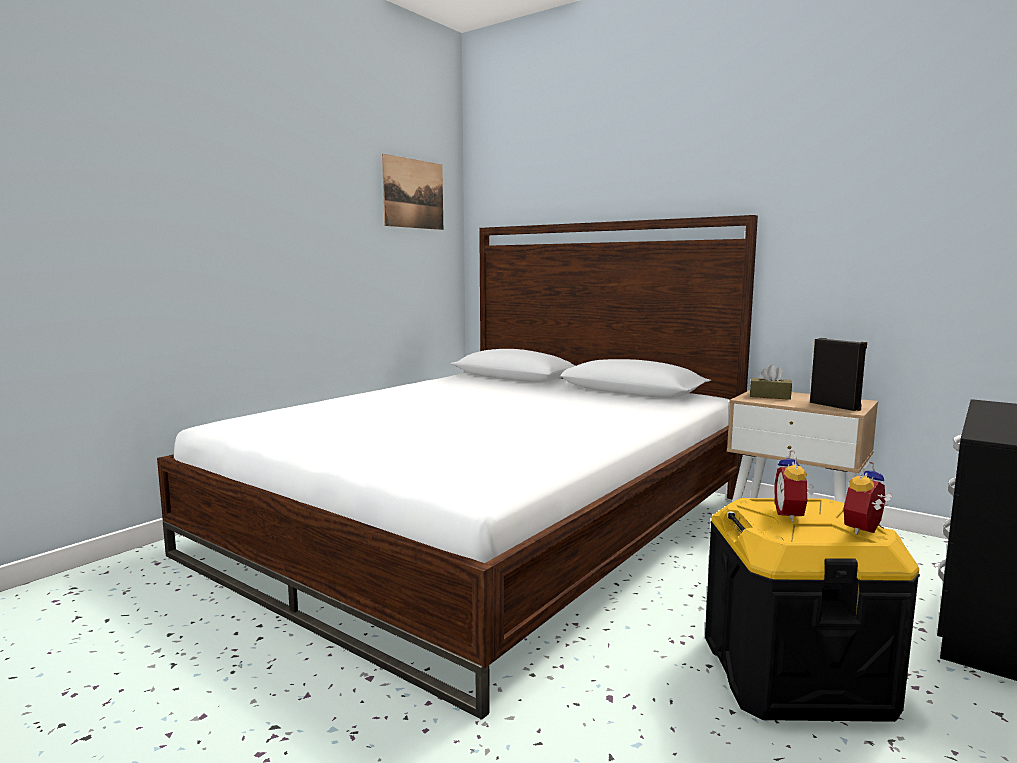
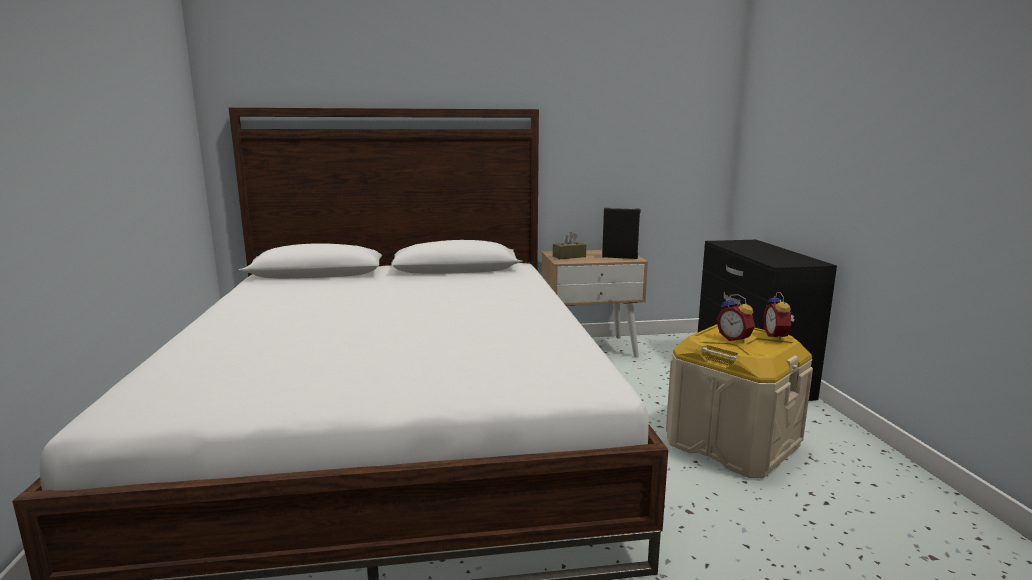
camera: 45 degrees left, 5 degrees up
picture [382,154,443,230] -> none
black storage box [705,498,920,722] -> beige storage box [666,324,813,478]

